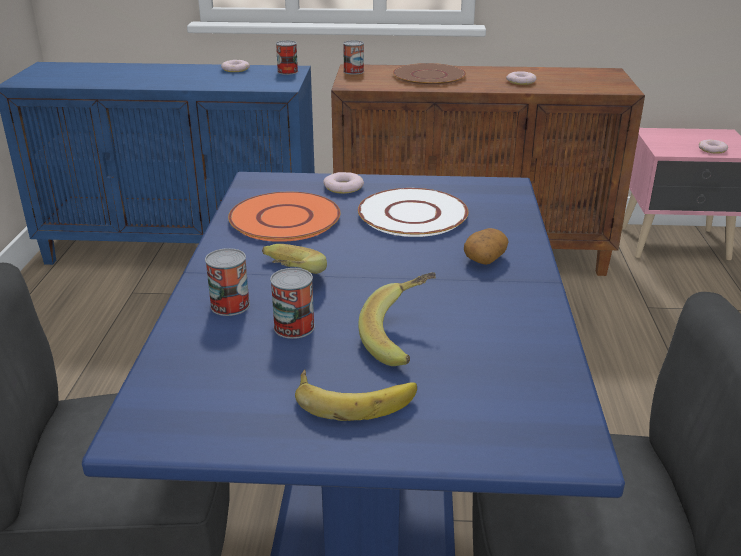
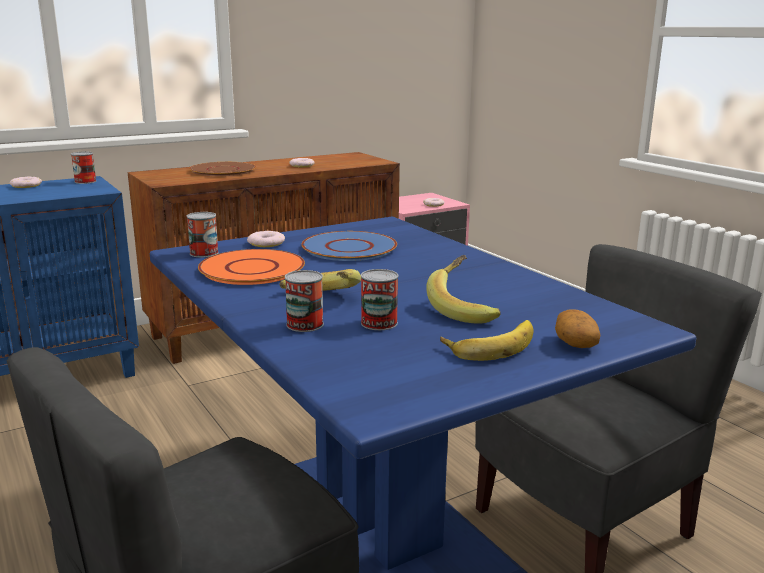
camera: 35 degrees left, 10 degrees down
can [343,40,364,75] -> can moved to [187,212,219,257]
white plate [358,188,469,237] -> blue plate [301,231,397,261]
potato [464,228,509,265] -> potato moved to [555,309,600,348]

